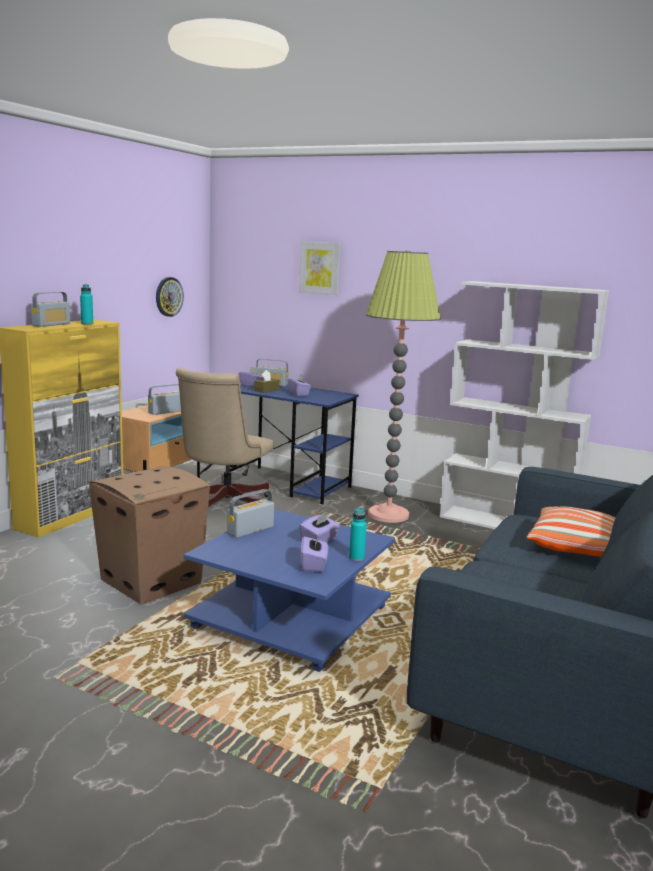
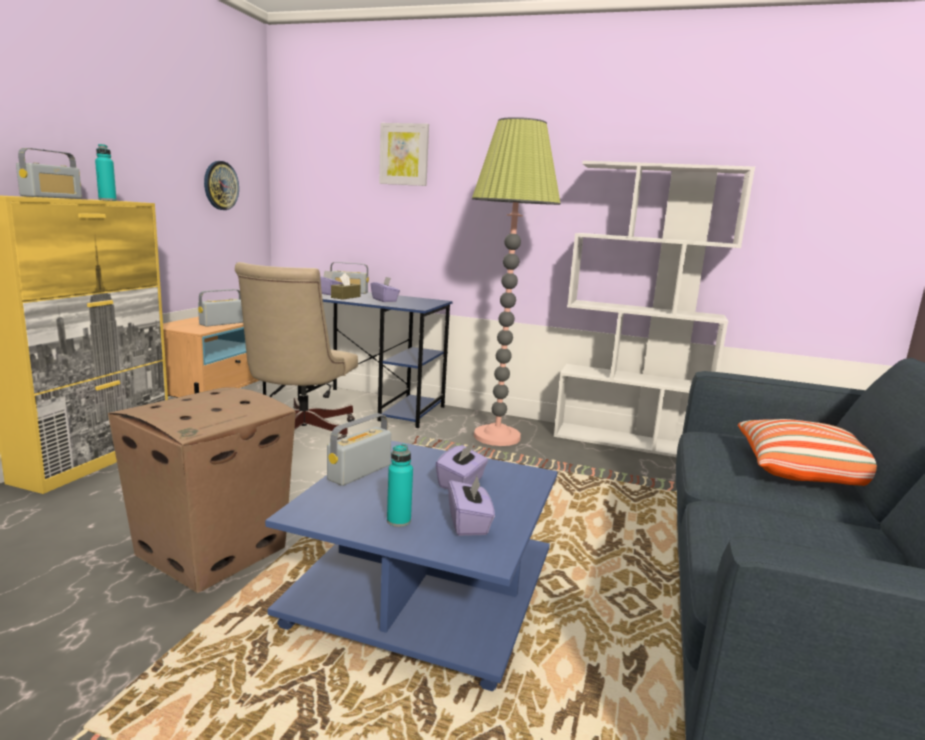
camera: 10 degrees left, 0 degrees up
turquoise bottle [349,508,367,561] -> turquoise bottle moved to [387,444,413,527]

